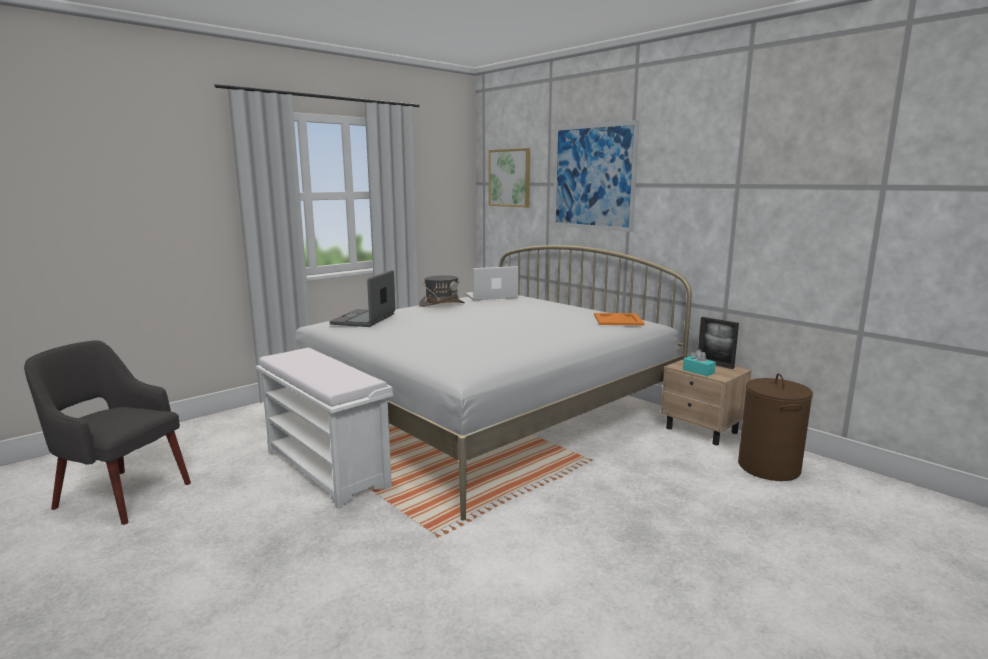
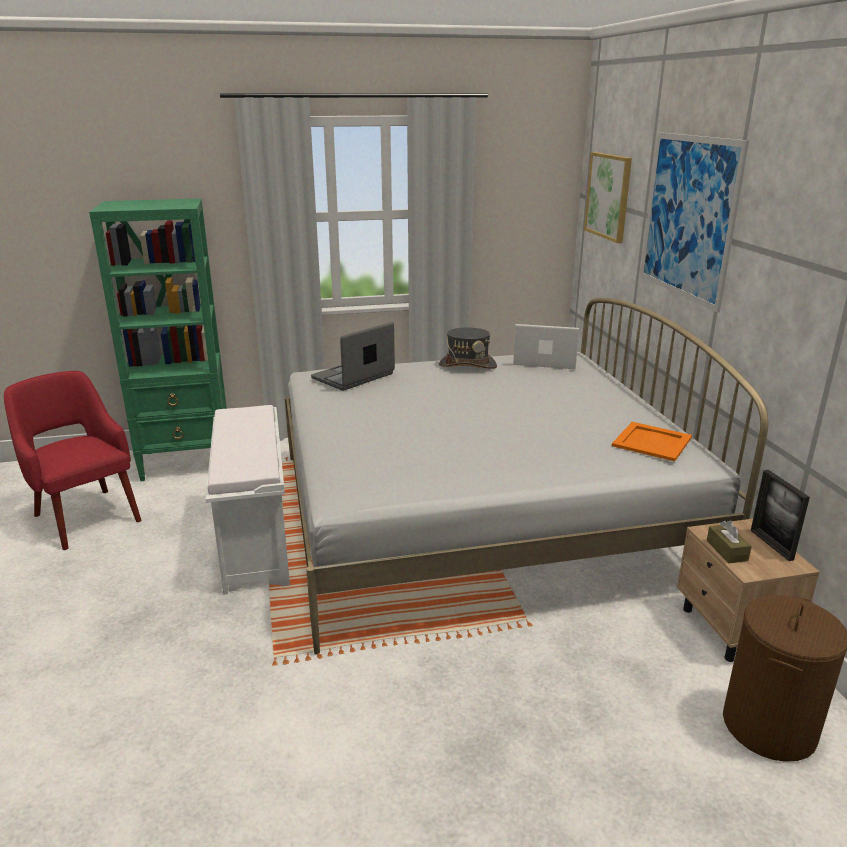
camera: 30 degrees right, 10 degrees up
grey armchair [24,340,191,525] -> red armchair [4,371,141,550]
turquoise tissue box [683,349,716,376] -> brown tissue box [707,520,752,563]
none -> green bookcase [89,198,227,481]

